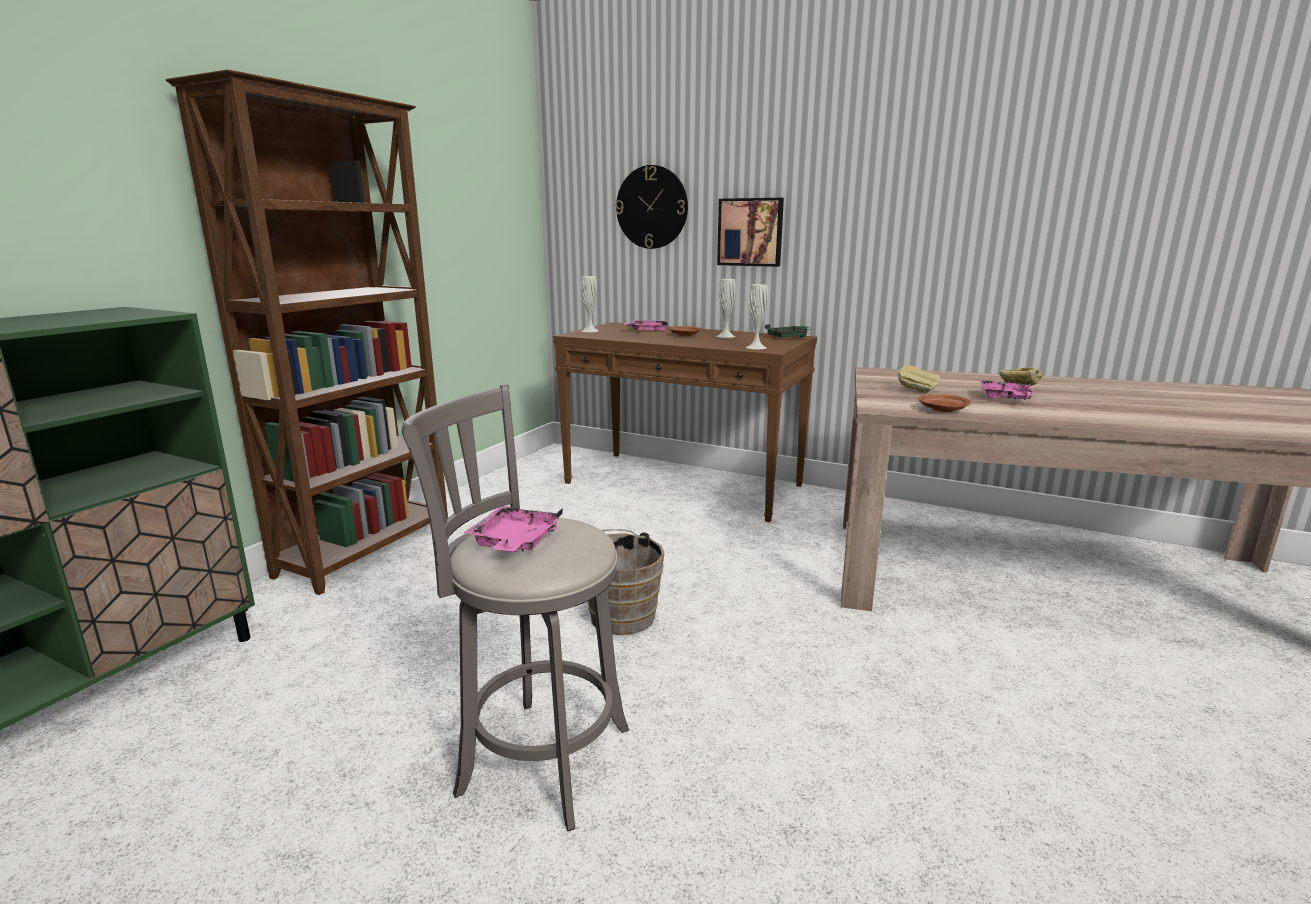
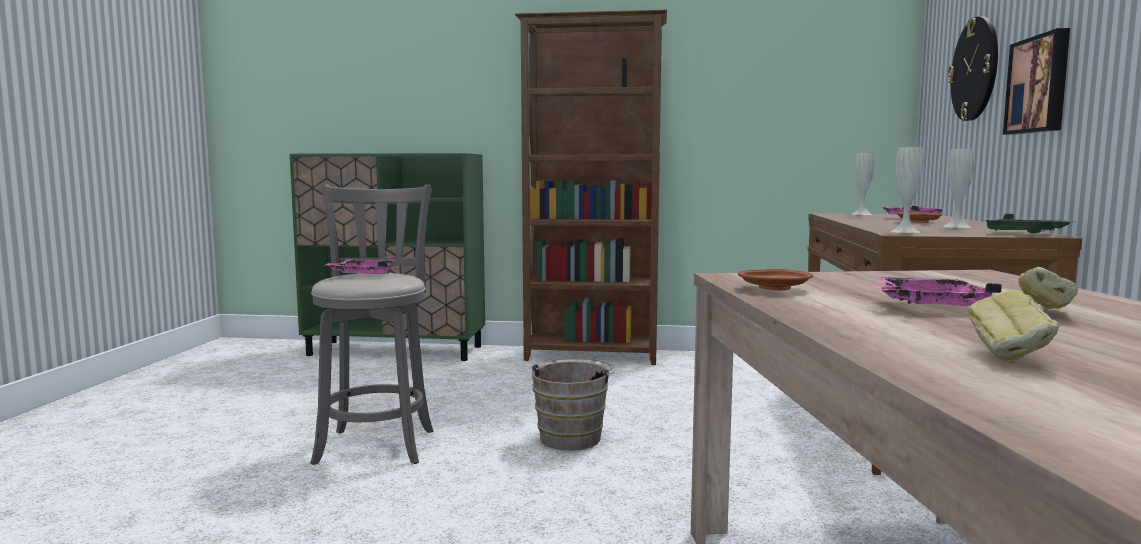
camera: 70 degrees right, 10 degrees down
bread [898,365,940,393] -> bread moved to [968,290,1059,364]

